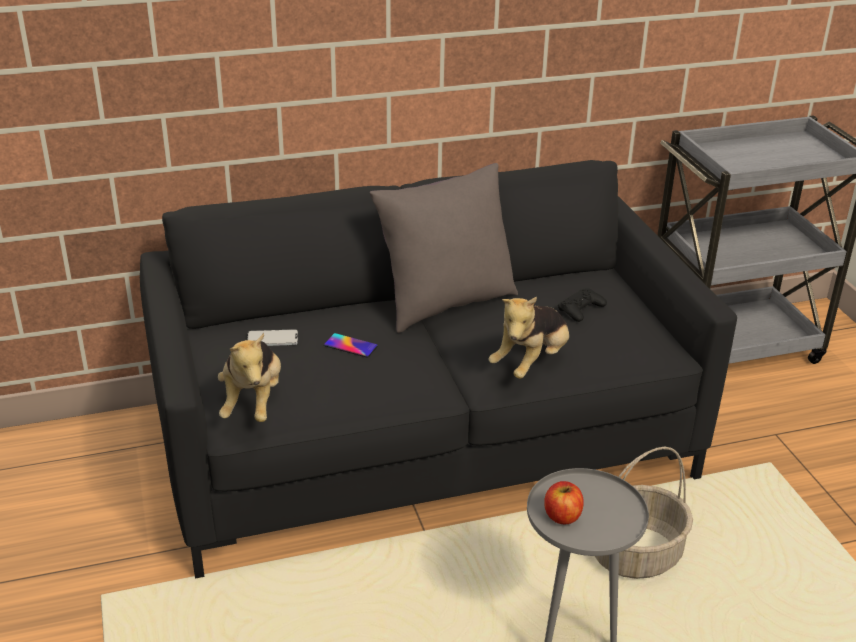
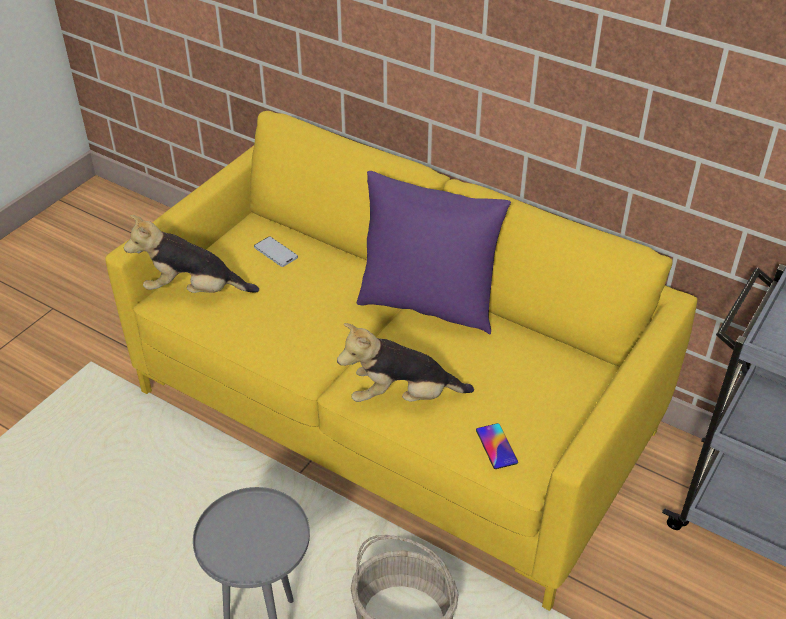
camera: 50 degrees right, 10 degrees up
black sofa [140,160,737,578] -> yellow sofa [105,111,698,611]
plush toy [218,333,281,422] -> plush toy turned 45 degrees clockwise [124,215,259,293]
phone [324,333,378,358] -> phone moved to [476,423,518,469]
grey pillow [370,163,518,333] -> purple pillow [357,171,511,335]
apple [544,481,584,524] -> none
black game controller [558,288,607,322] -> none

